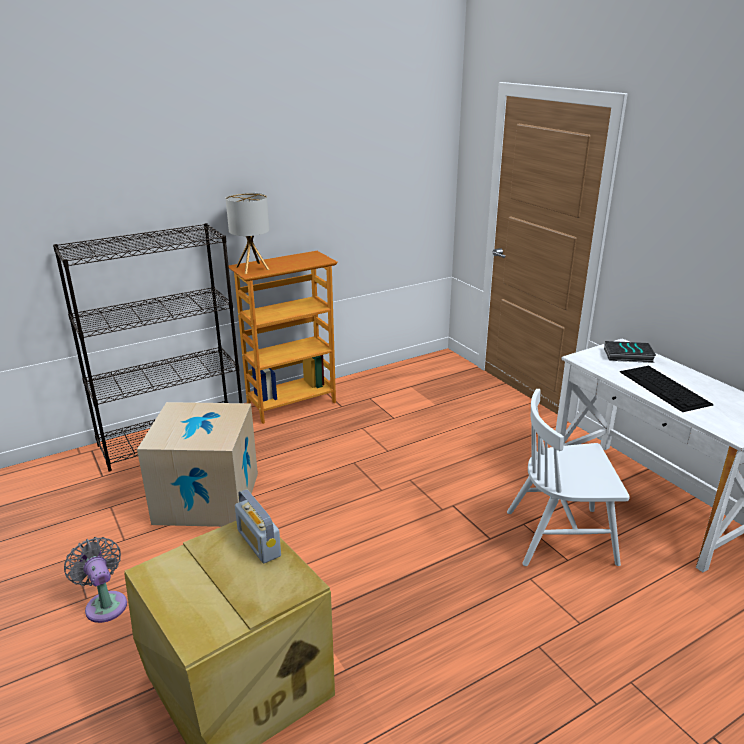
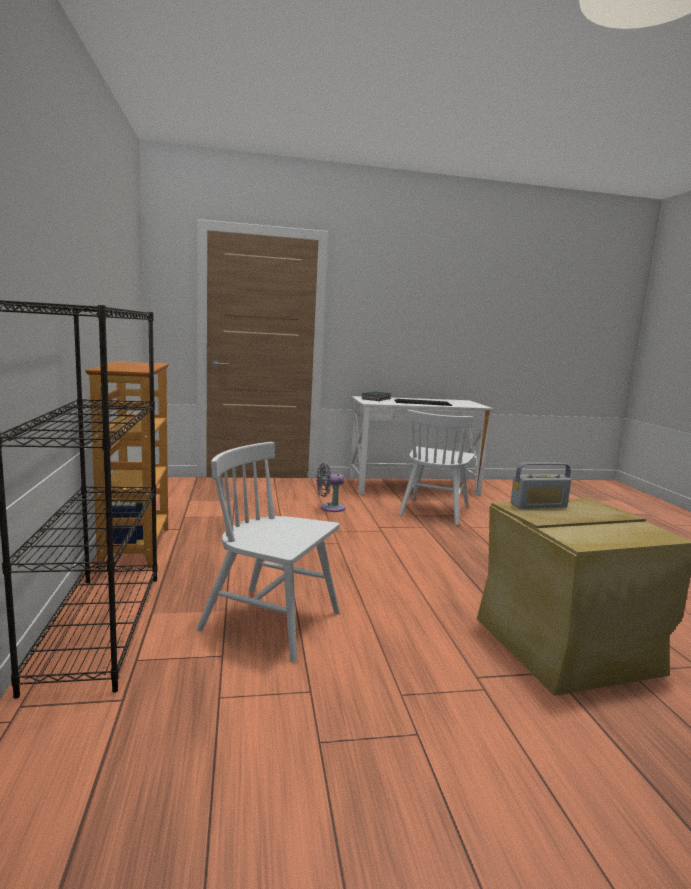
camera: 70 degrees left, 15 degrees down
grey fan [64,537,127,623] -> grey fan moved to [316,463,345,512]
cardboard box [137,402,258,527] -> white chair [196,442,340,662]
table lamp [226,193,270,274] -> none

